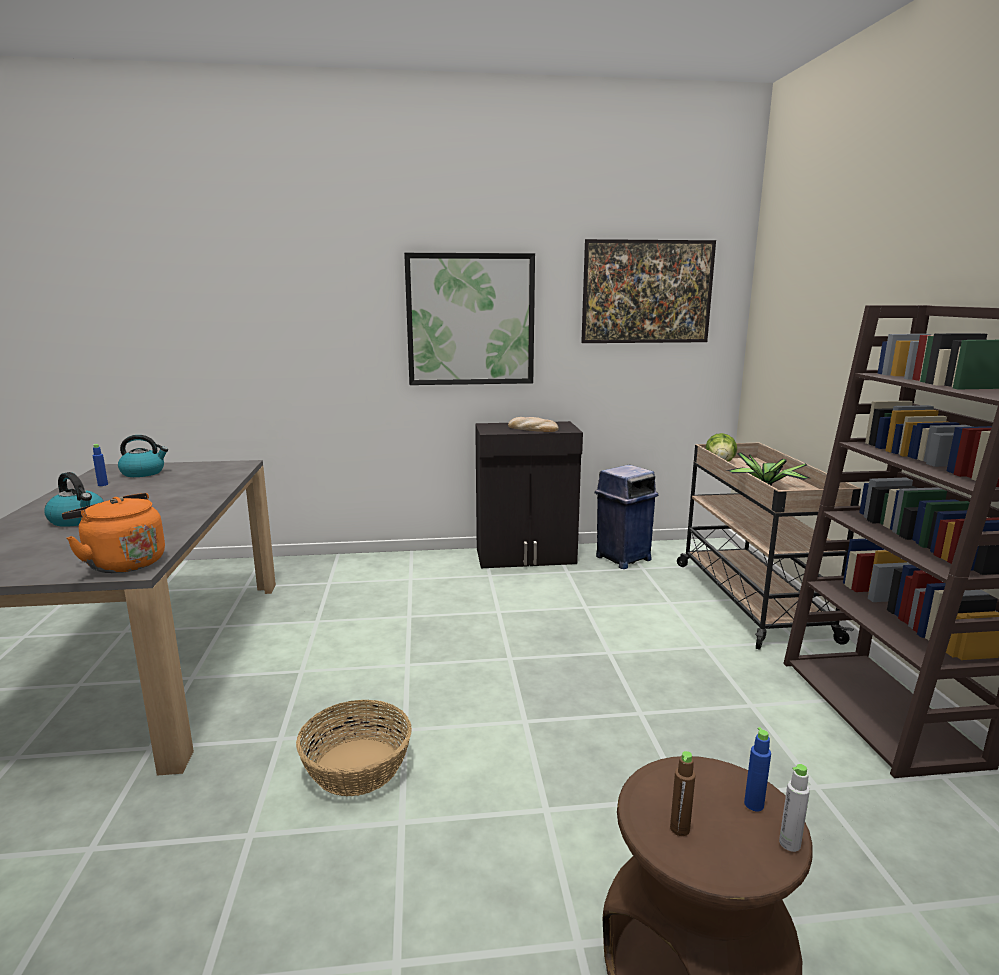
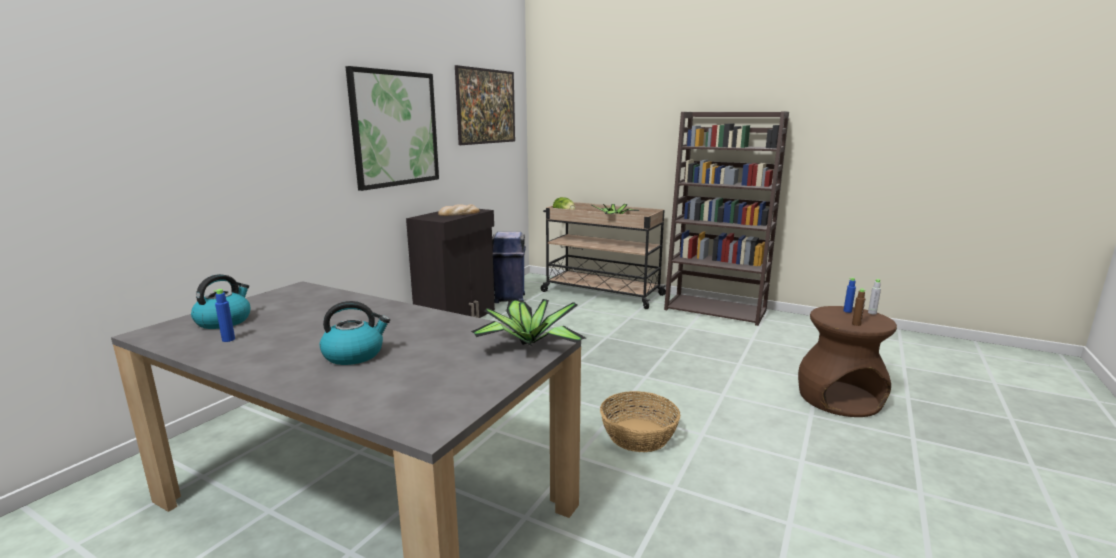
camera: 55 degrees left, 0 degrees up
orange kettle [62,493,165,573] -> potted plant [471,299,586,347]

